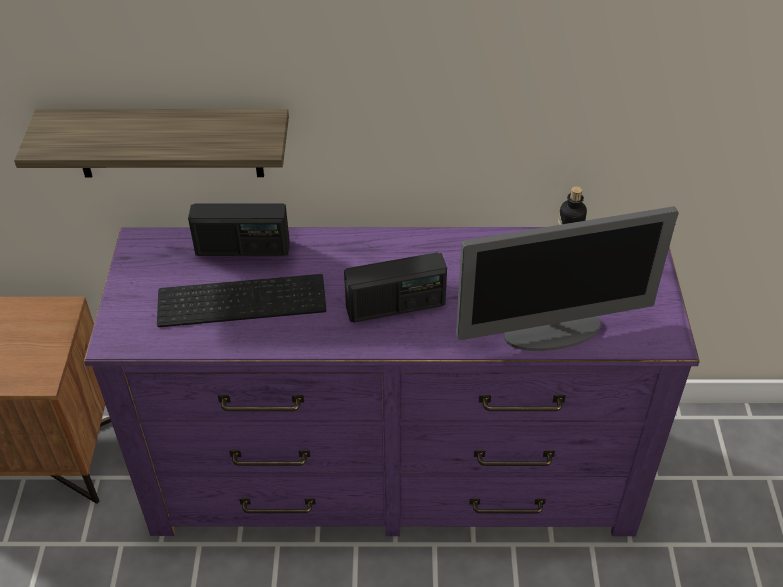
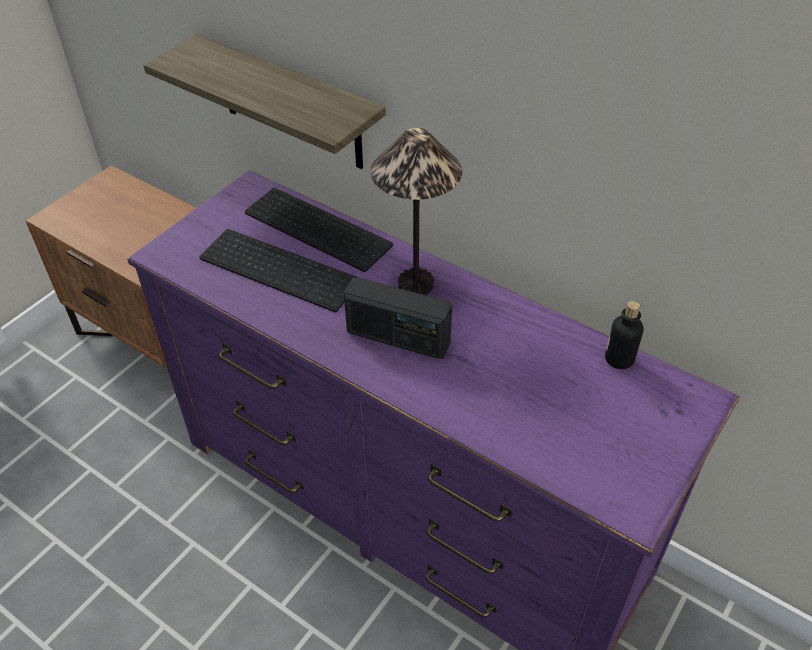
camera: 35 degrees right, 0 degrees up
radio [188,203,290,256] -> keyboard [245,188,393,272]
monitor [456,206,679,351] -> none
none -> table lamp [370,128,462,295]

